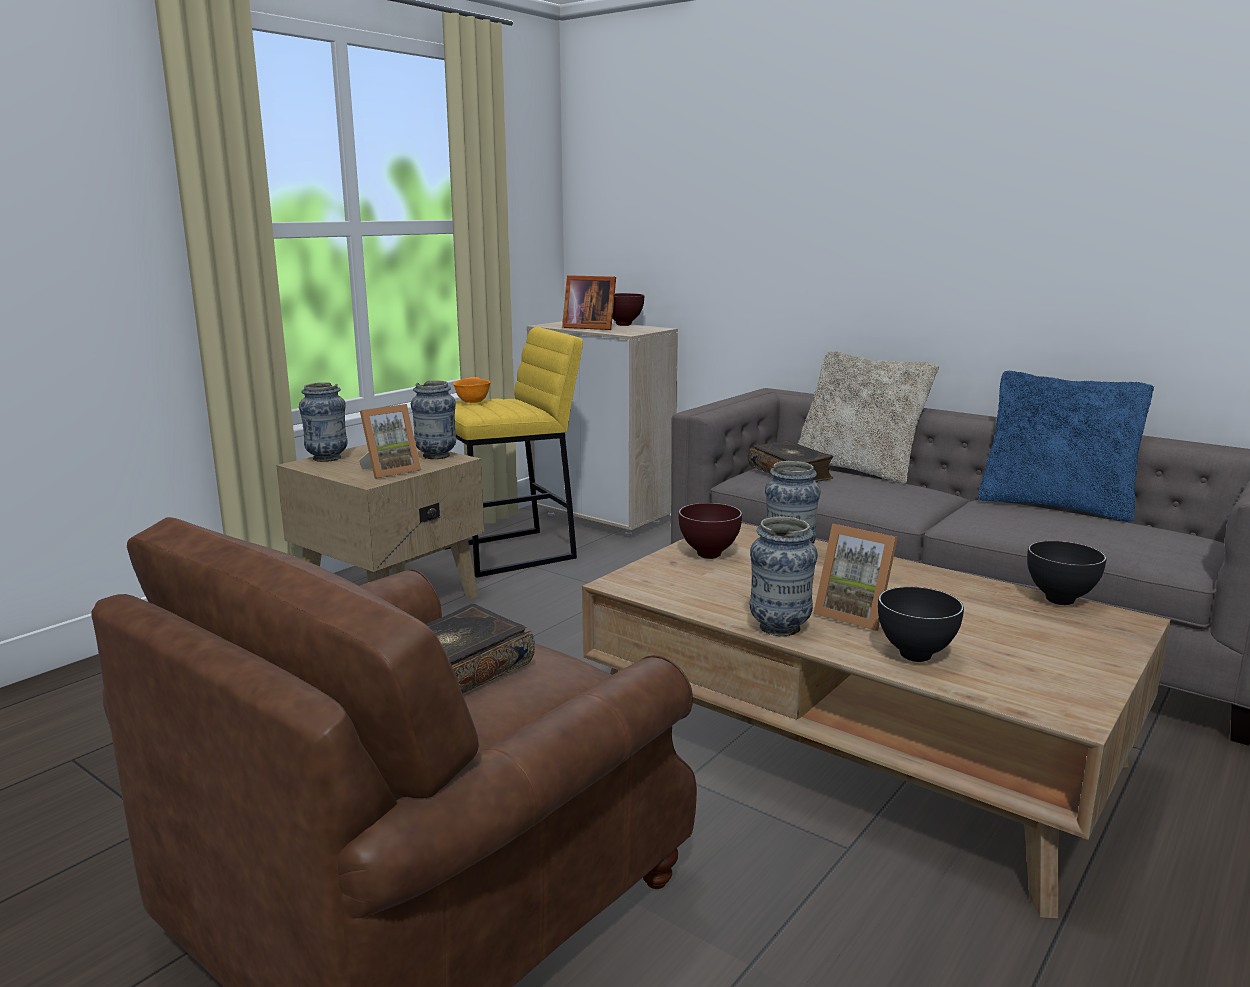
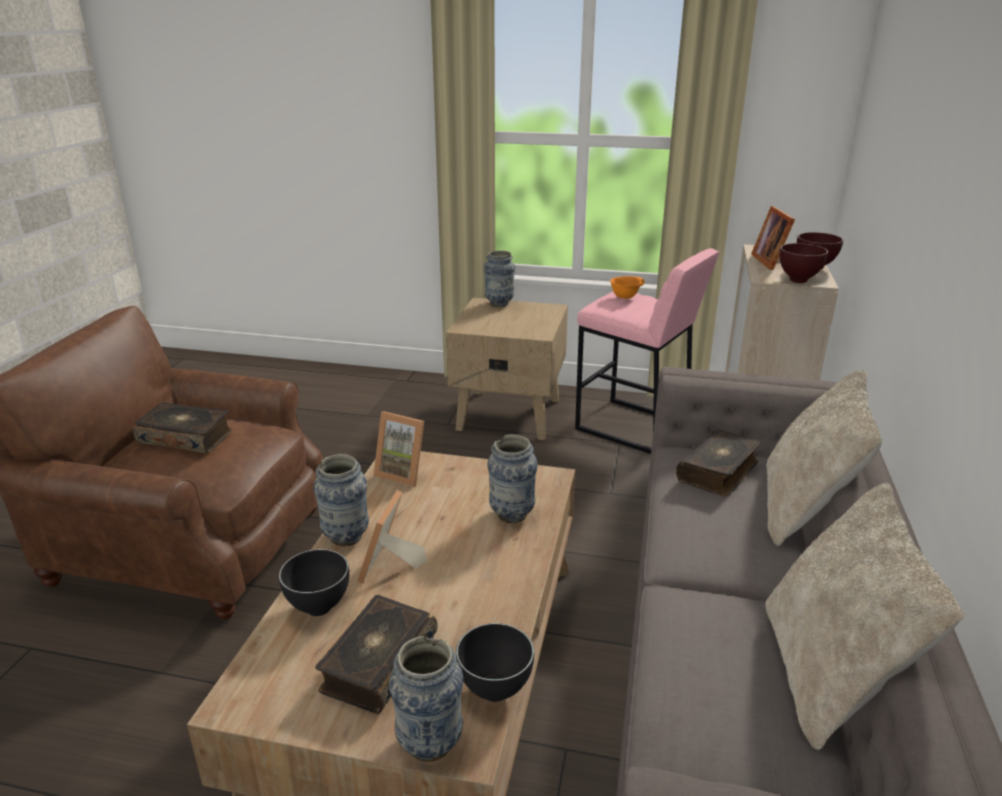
camera: 65 degrees right, 10 degrees up
picture frame [359,404,421,479] -> picture frame moved to [373,411,424,487]
vase [411,381,456,459] -> vase moved to [389,636,463,762]
yellow stool [445,327,583,578] -> pink stool [575,248,719,454]
brown bowl [679,503,742,559] -> brown bowl moved to [779,243,828,283]
blue pillow [978,371,1154,522] -> beige pillow [766,482,965,750]
none -> book [315,595,437,714]

